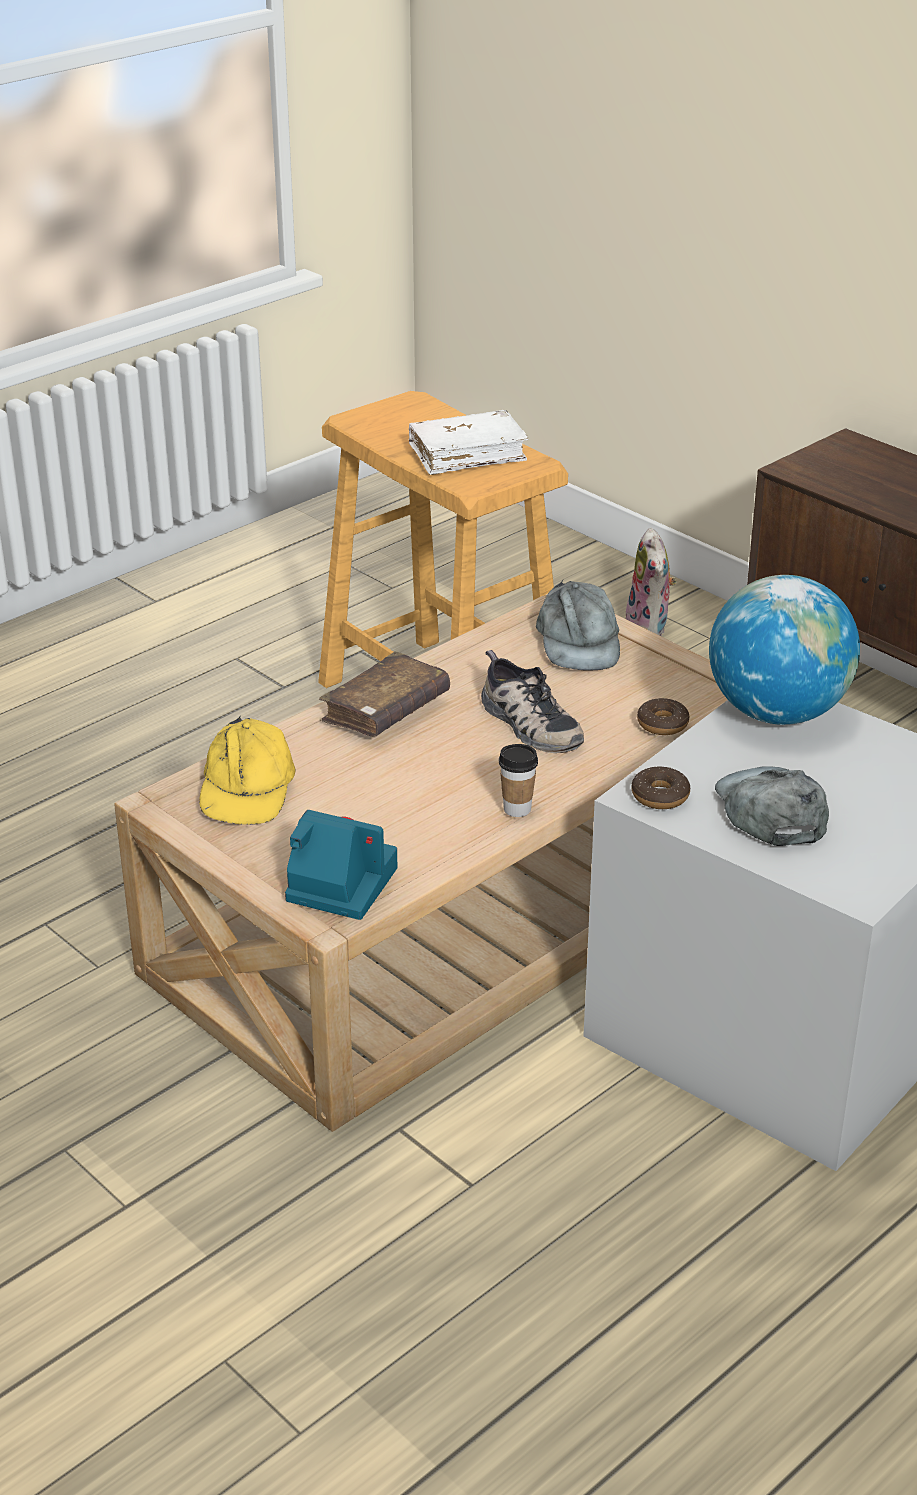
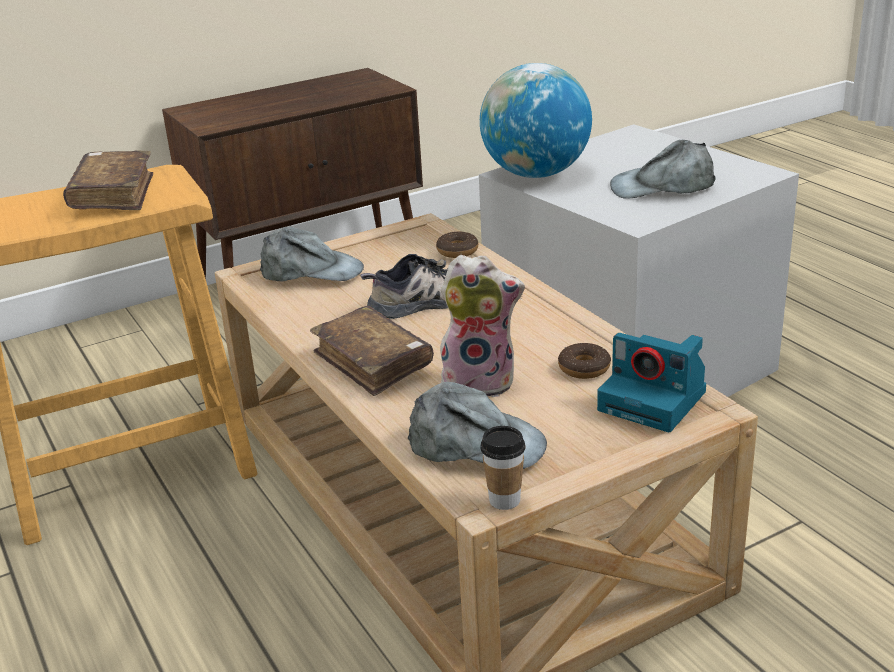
camera: 75 degrees left, 5 degrees down
yellow cap [199,717,296,825] -> grey cap [408,382,547,469]
camera [285,810,398,920] -> camera turned 90 degrees counterclockwise [597,333,706,432]
white book [409,410,529,475] -> brown book [63,150,153,210]
cup [499,744,538,817] -> cup moved to [480,426,526,510]
plush toy [626,528,676,636] -> plush toy moved to [440,255,525,397]
donut [632,767,690,809] -> donut moved to [558,343,611,379]

